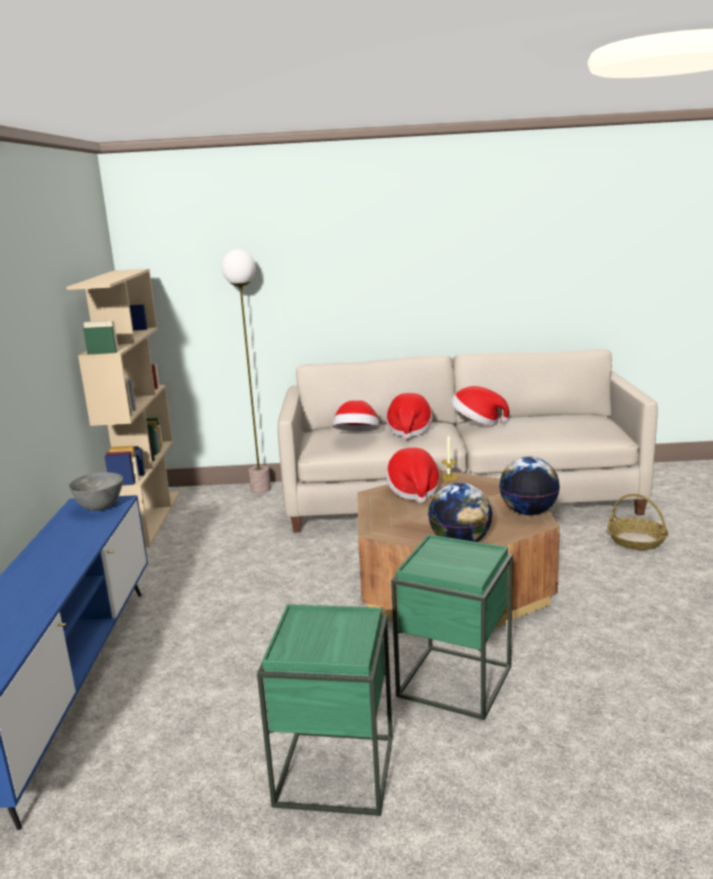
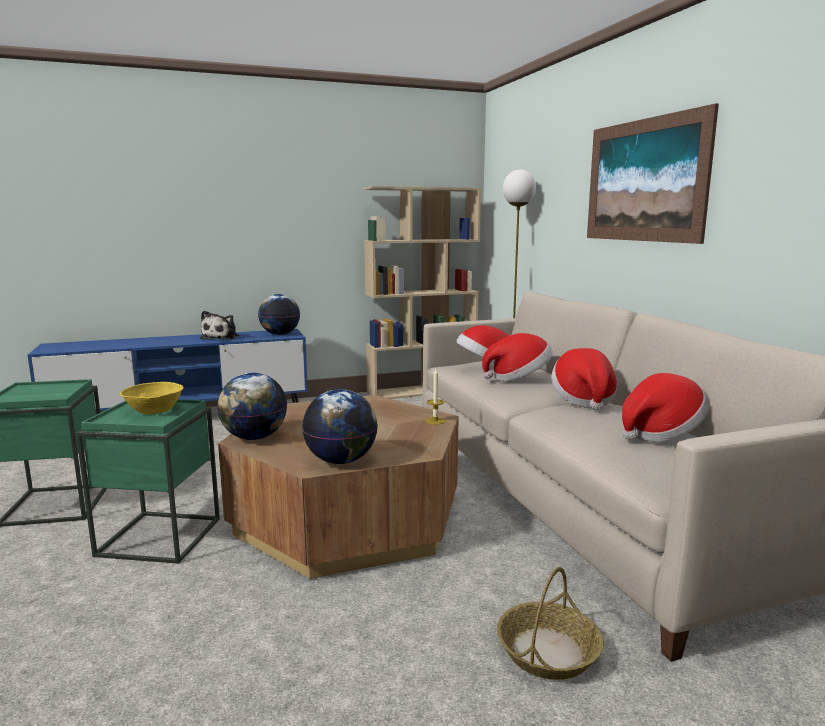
camera: 70 degrees right, 5 degrees down
grey bowl [69,472,123,511] -> globe [258,294,300,335]
hat [386,448,440,503] -> hat moved to [622,373,709,441]
none -> yellow bowl [120,382,184,414]
none -> plush toy [200,311,240,340]
none -> picture [587,103,719,244]

